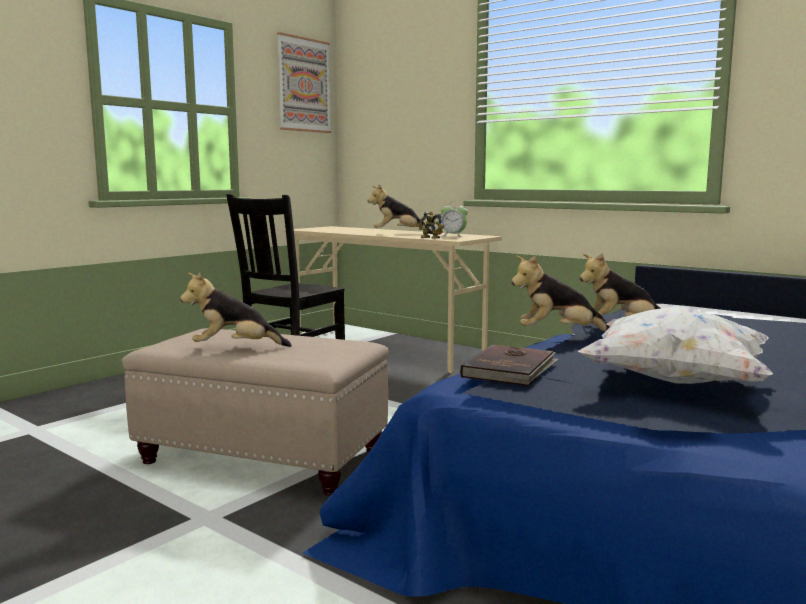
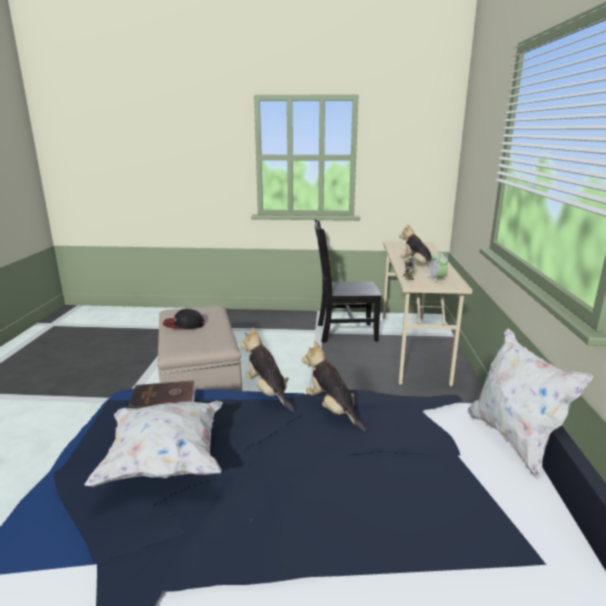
camera: 55 degrees right, 10 degrees up
plush toy [180,272,292,347] -> cap [163,309,205,329]
picture [277,32,331,133] -> none
none -> white pillow [468,328,594,479]

